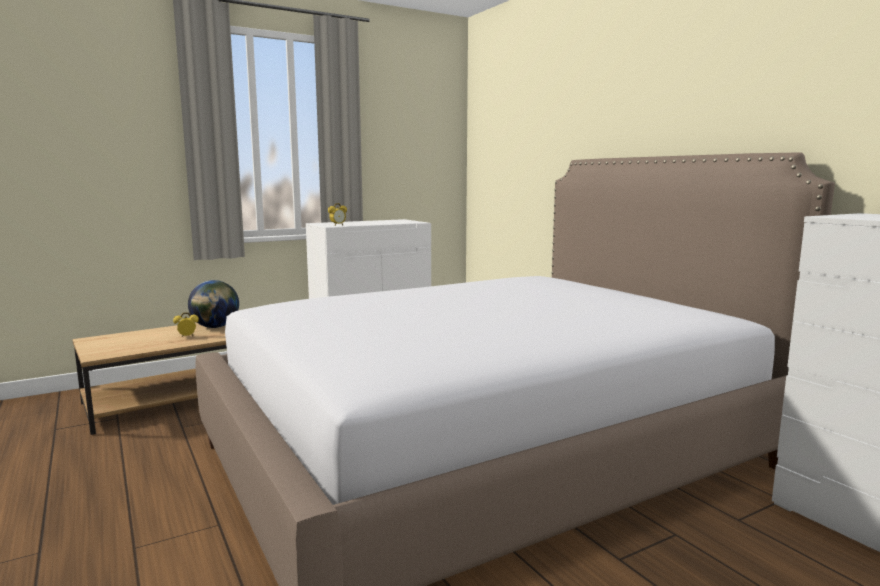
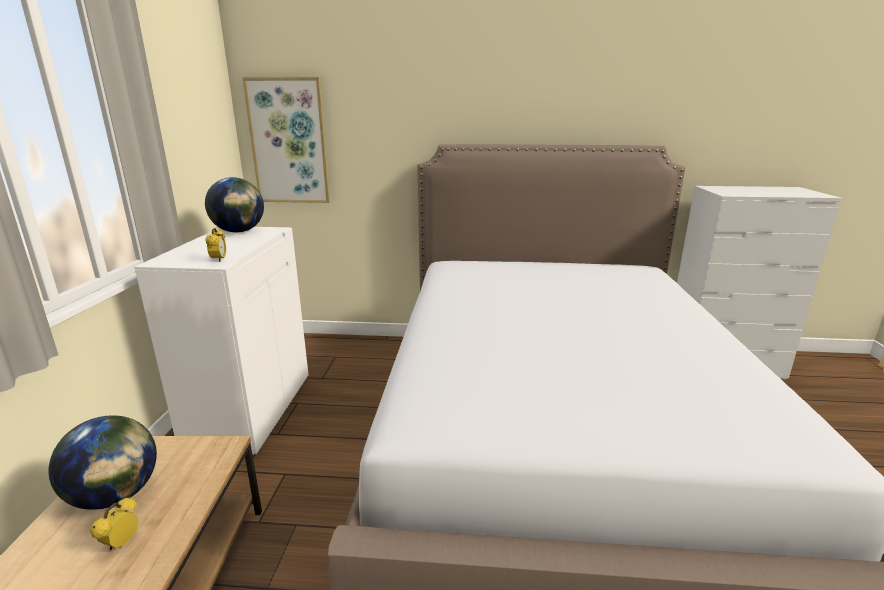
camera: 55 degrees left, 10 degrees up
none -> globe [205,177,264,233]
none -> picture [242,77,330,203]

